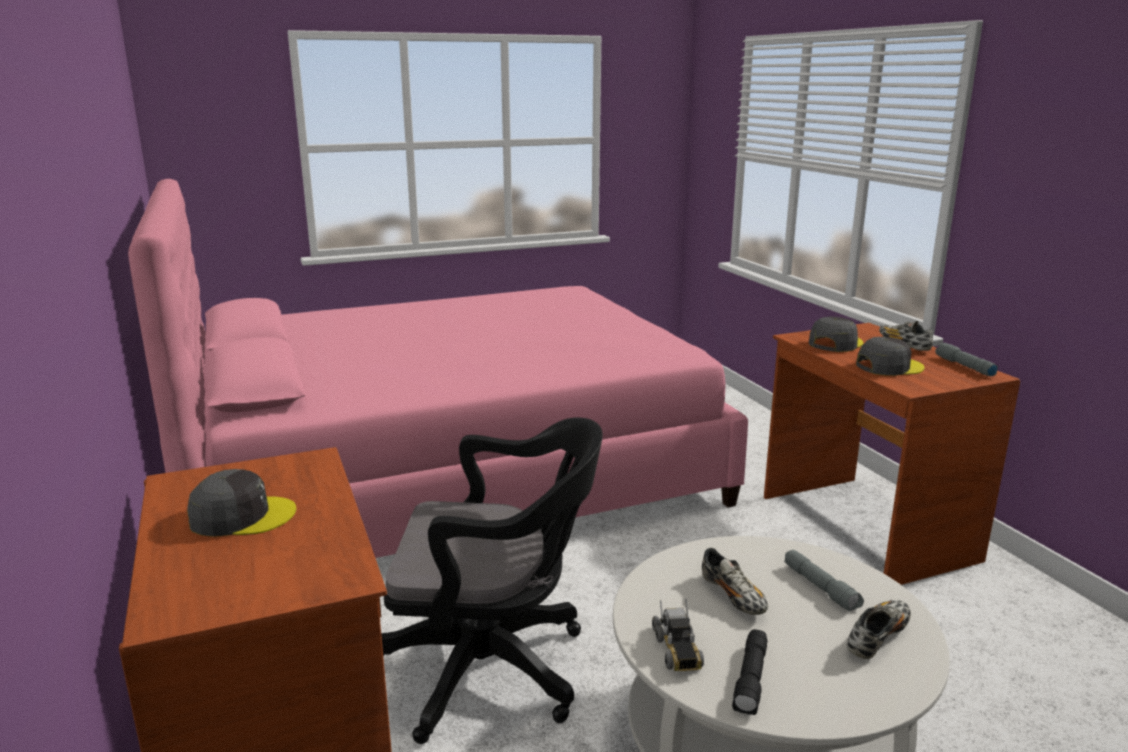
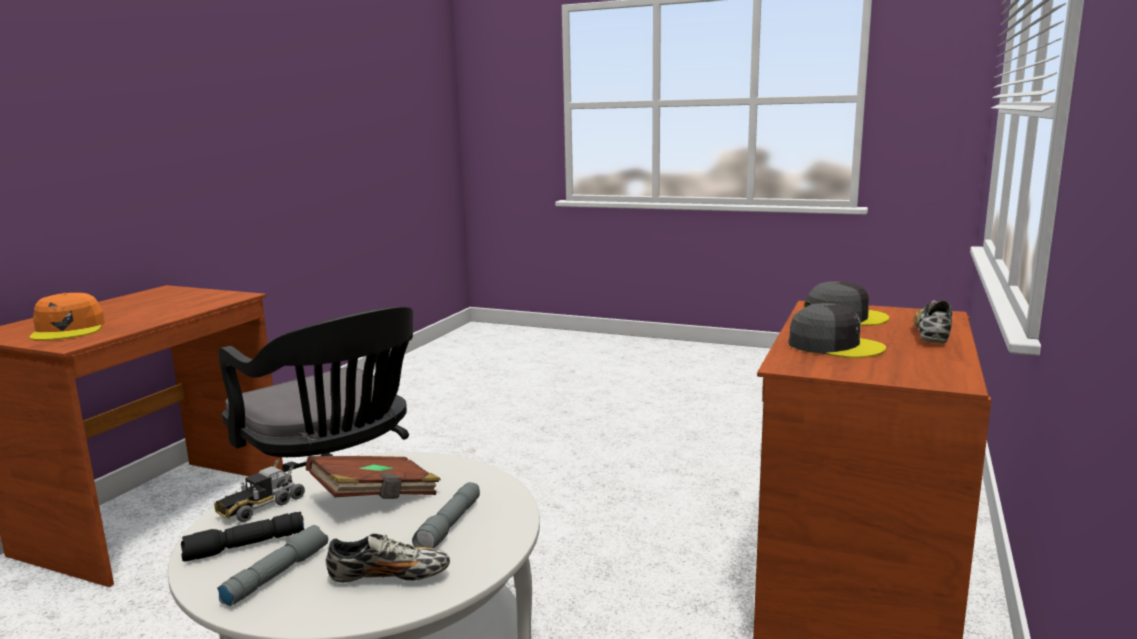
camera: 45 degrees right, 5 degrees down
pink bed [128,179,748,558] -> none
grey cap [187,469,296,537] -> none
shoe [702,548,768,615] -> brown book [306,456,441,499]
grey flashlight [935,343,998,376] -> grey flashlight moved to [217,525,328,606]
none -> orange cap [29,293,105,340]

